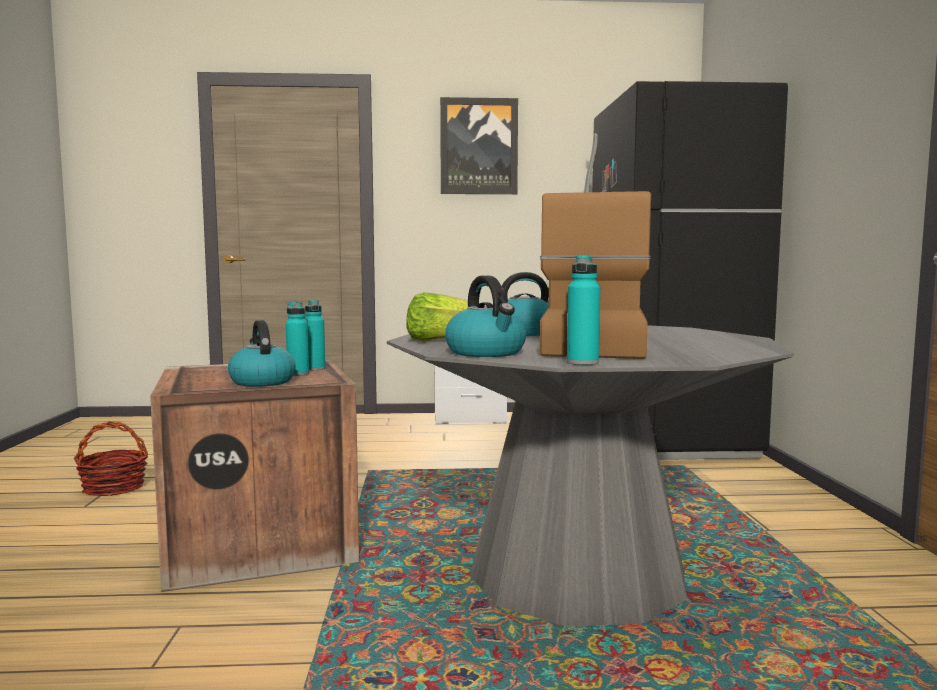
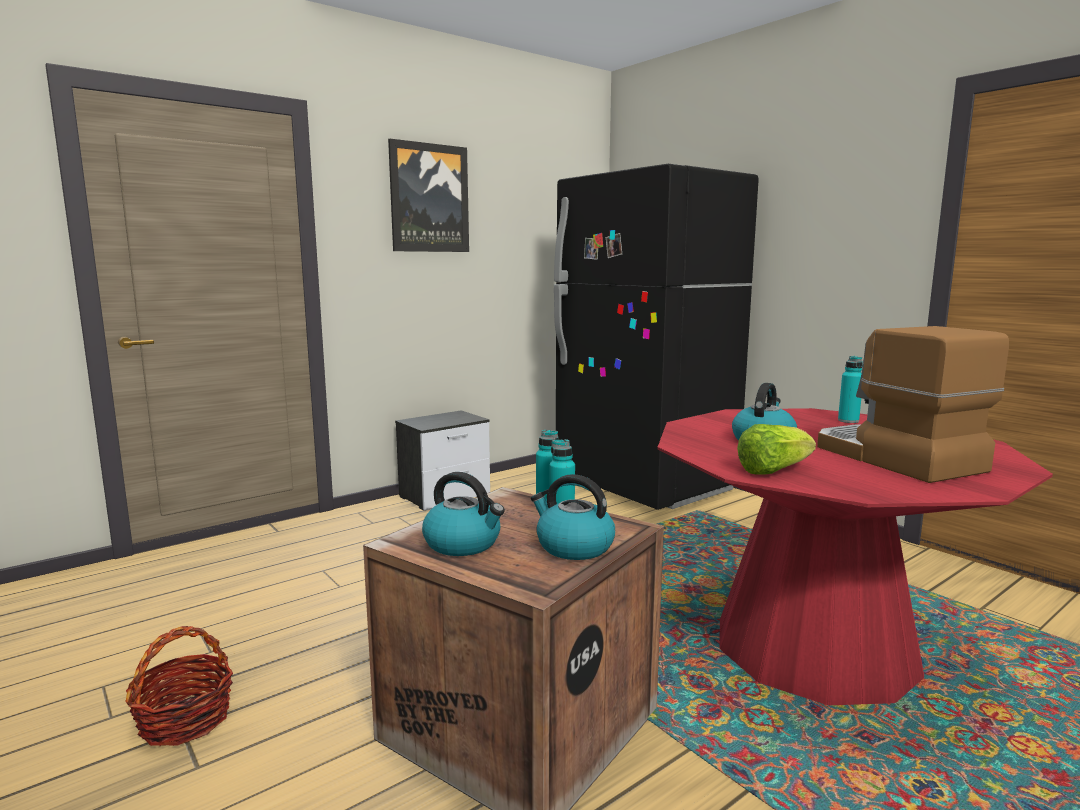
camera: 35 degrees left, 5 degrees up
grey dining table [387,325,794,626] -> red dining table [658,408,1053,705]
kettle [445,275,526,357] -> kettle moved to [422,472,505,556]
turquoise bottle [567,255,600,365] -> turquoise bottle moved to [838,356,863,423]

